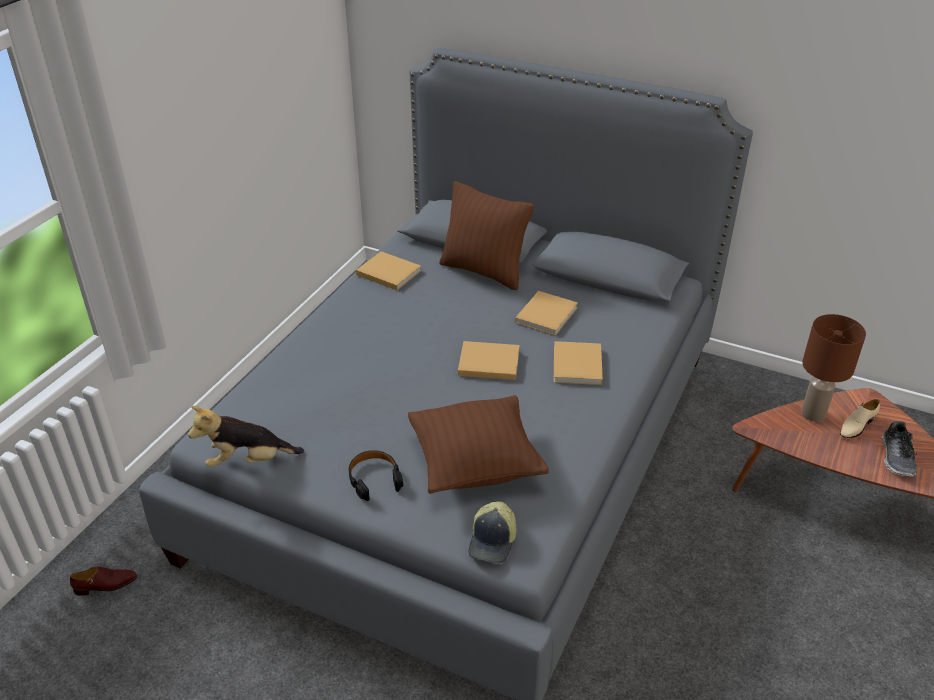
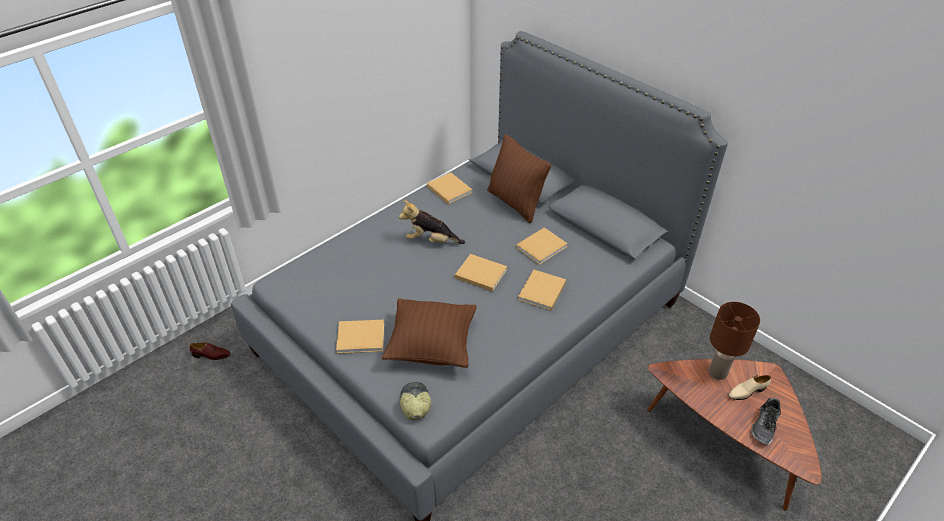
camera: 20 degrees right, 5 degrees up
plush toy [188,406,304,467] -> plush toy moved to [399,200,465,244]
black headphones [349,450,403,501] -> beige book [336,320,384,354]
cap [468,501,516,564] -> cap turned 135 degrees clockwise [400,382,431,420]

